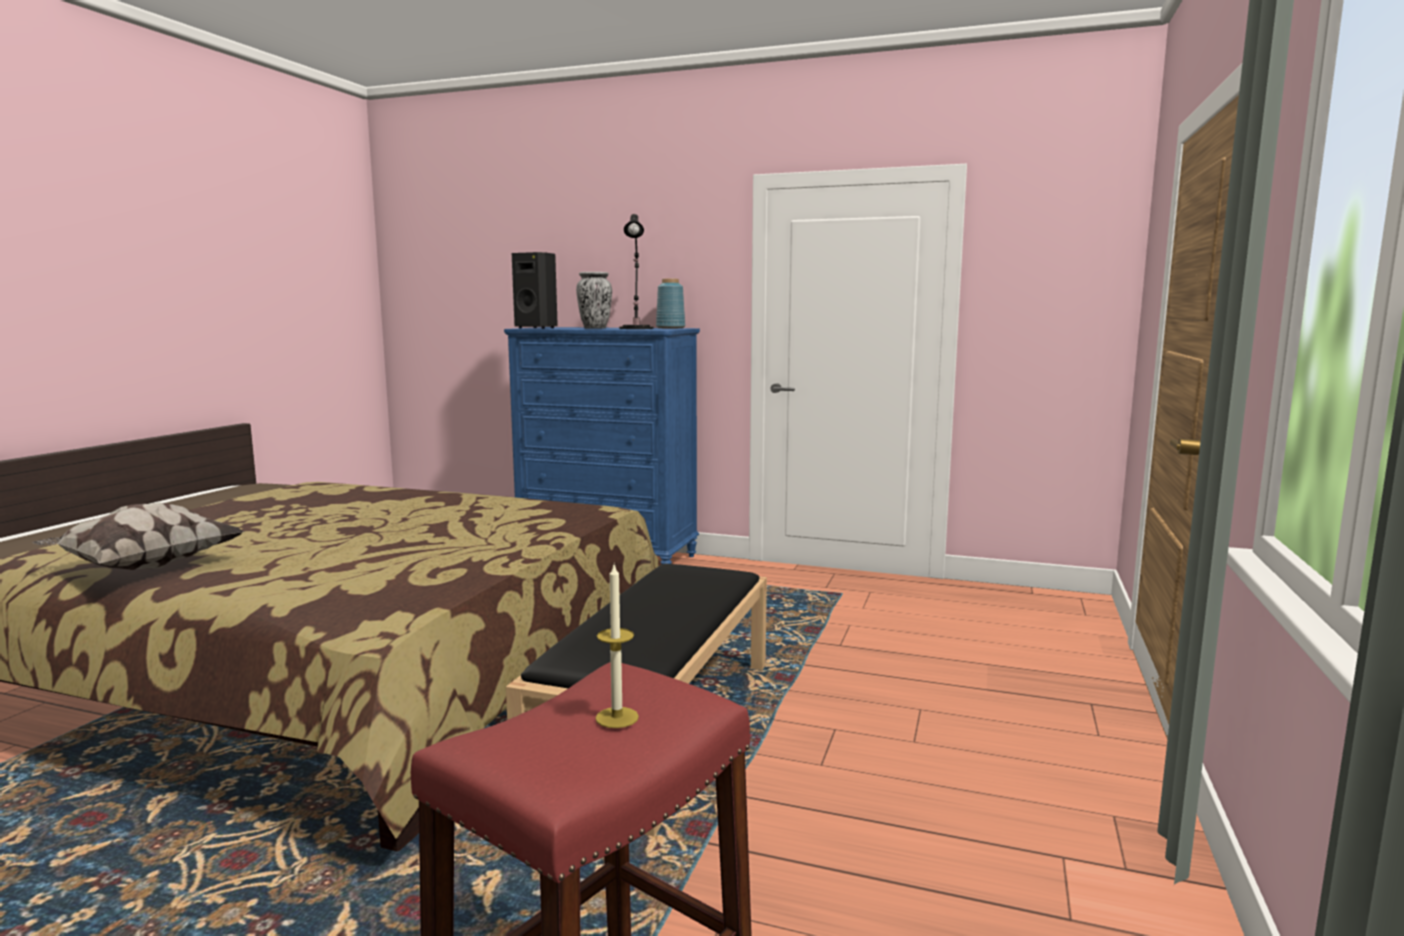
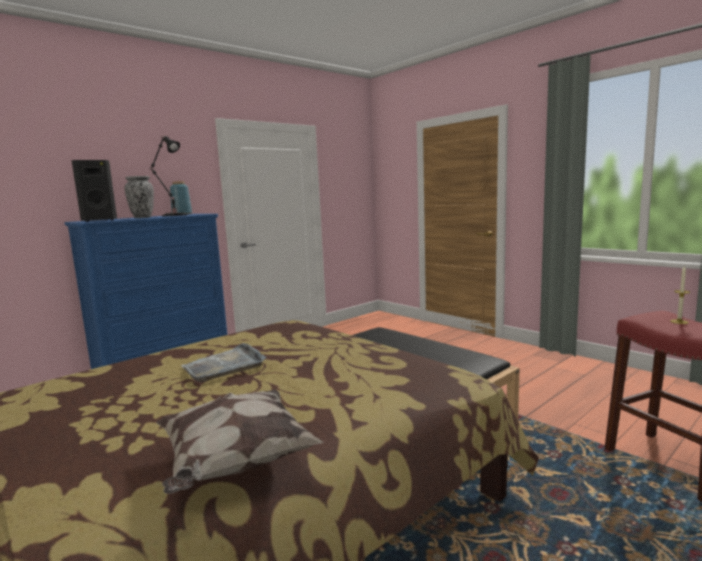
camera: 60 degrees left, 0 degrees up
none -> grey tray [181,343,266,382]

